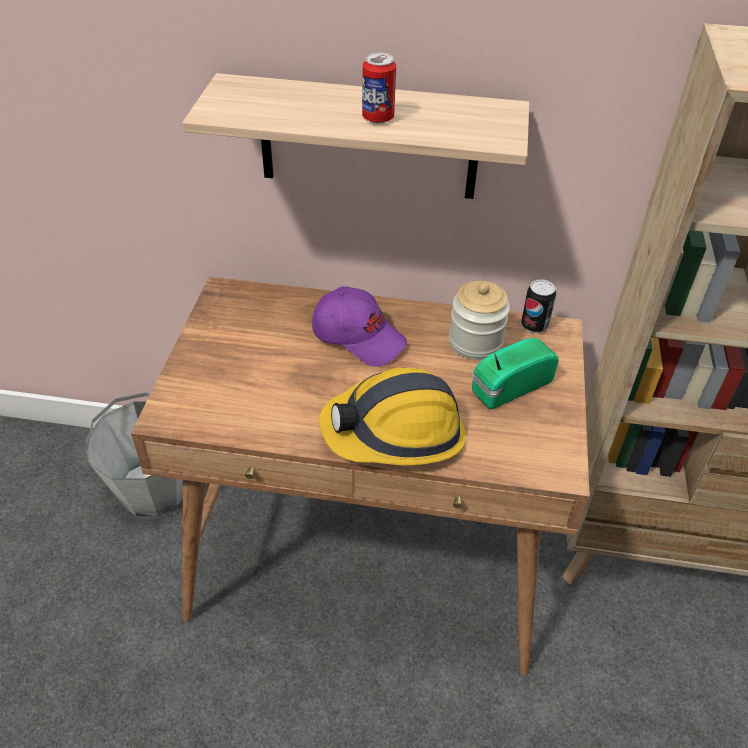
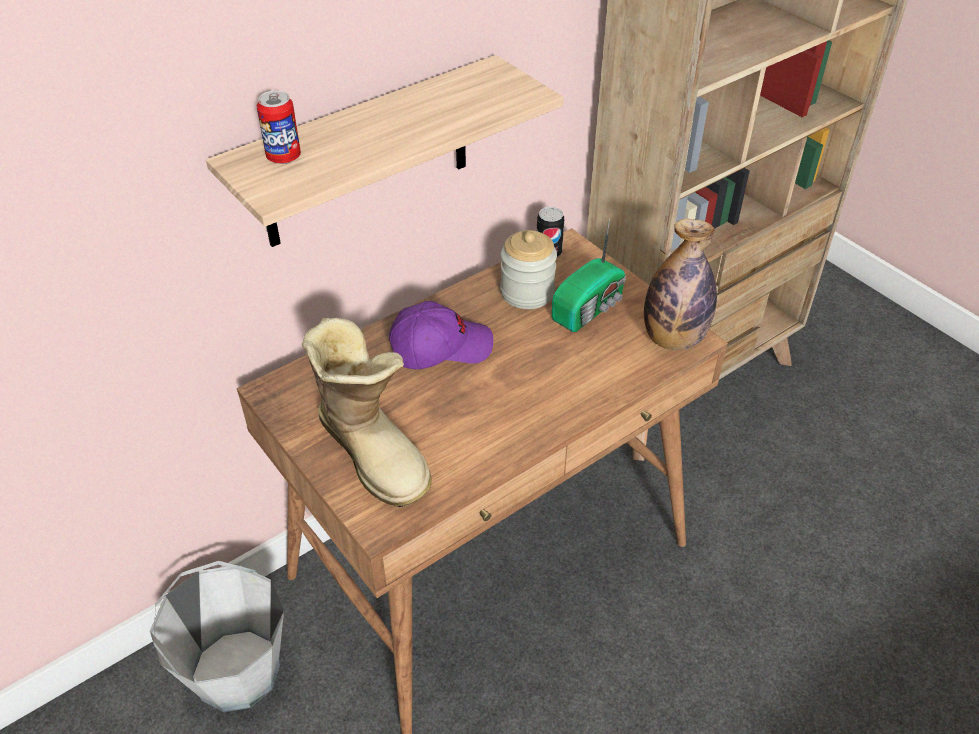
camera: 45 degrees left, 0 degrees up
hard hat [319,368,466,465] -> none
can [362,53,396,124] -> can moved to [256,91,301,164]
radio [472,338,559,409] -> radio turned 150 degrees counterclockwise [552,218,626,332]
none -> boot [302,318,432,507]
none -> bottle [644,219,717,350]

